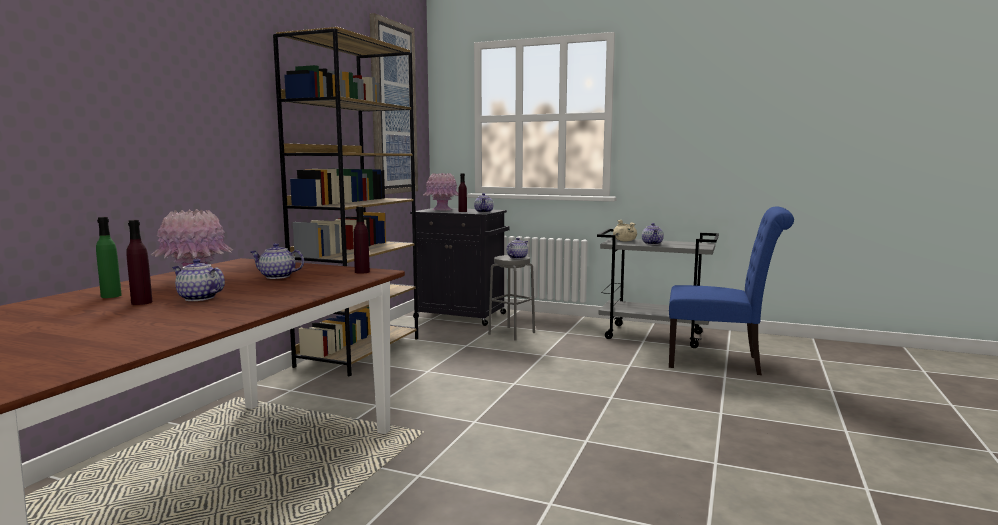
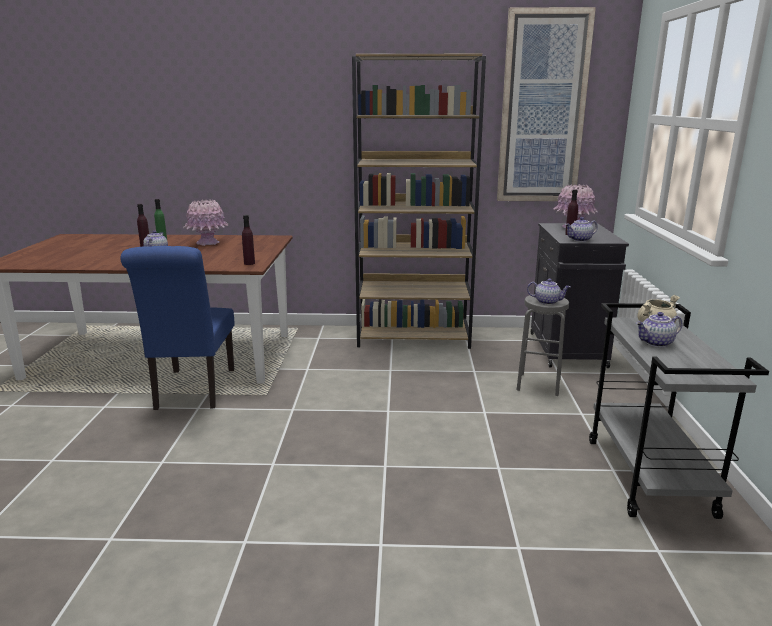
camera: 70 degrees right, 10 degrees up
teapot [250,243,304,279] -> none
blue chair [669,207,794,375] -> blue chair moved to [120,246,235,410]

